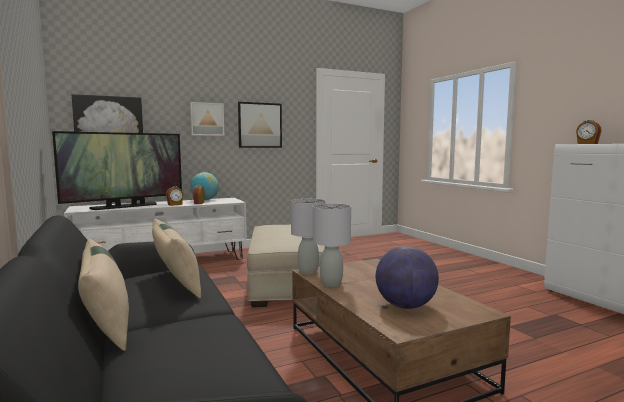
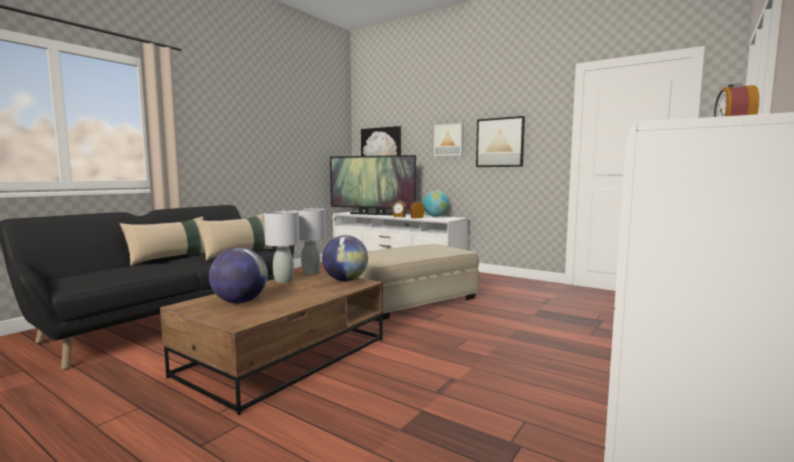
camera: 60 degrees right, 0 degrees up
none -> globe [322,235,368,281]

